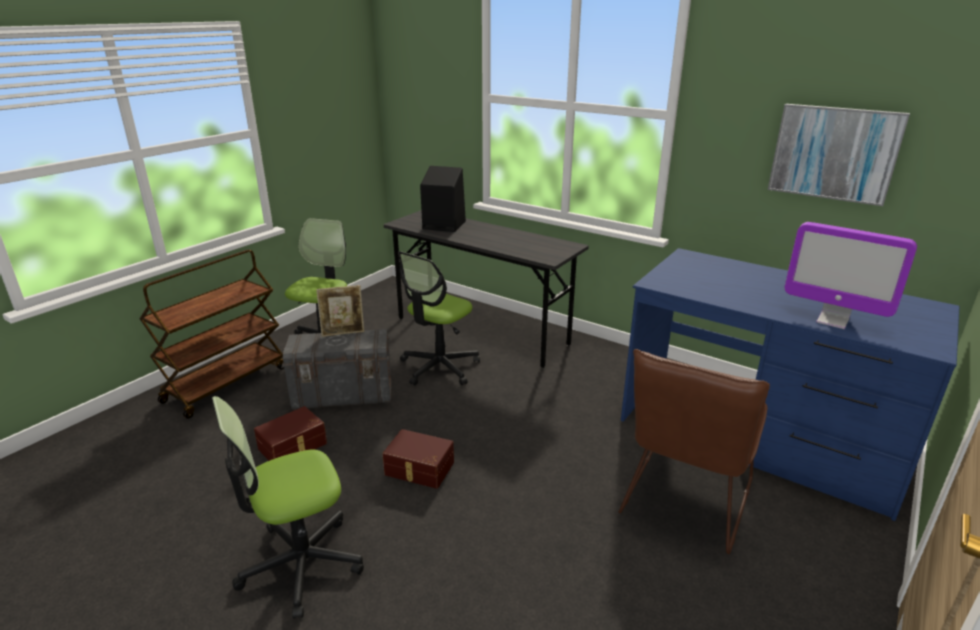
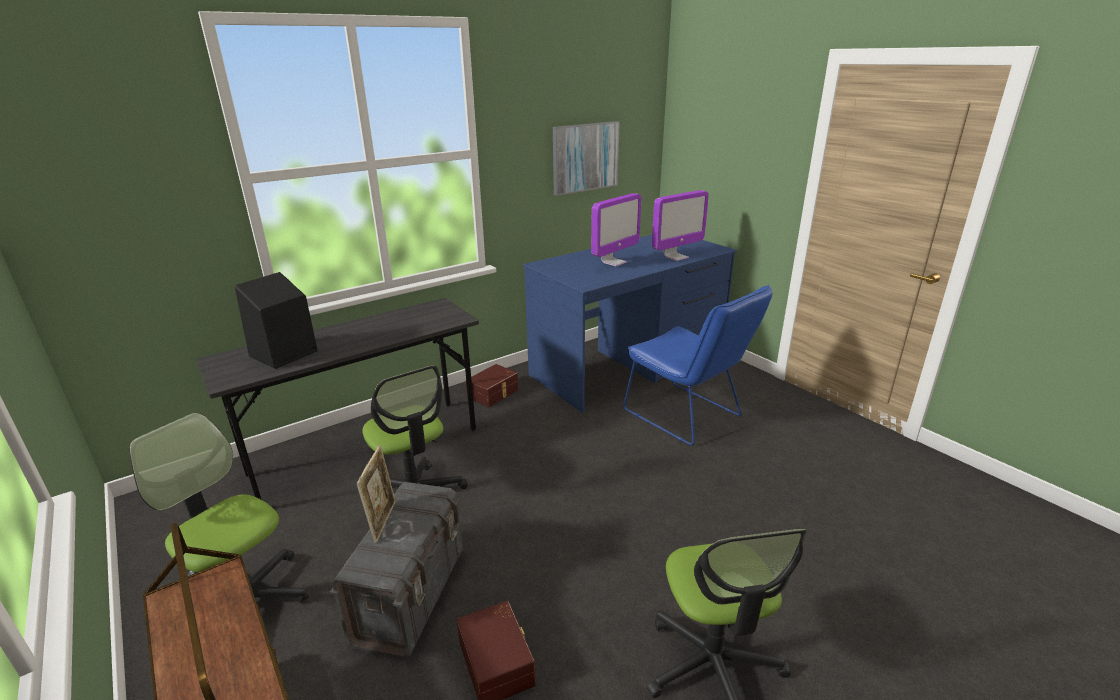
camera: 70 degrees left, 0 degrees up
brown storage box [382,429,454,489] -> brown storage box moved to [466,364,519,407]
brown chair [619,349,770,554] -> blue chair [623,284,772,445]
none -> monitor [591,193,641,266]

